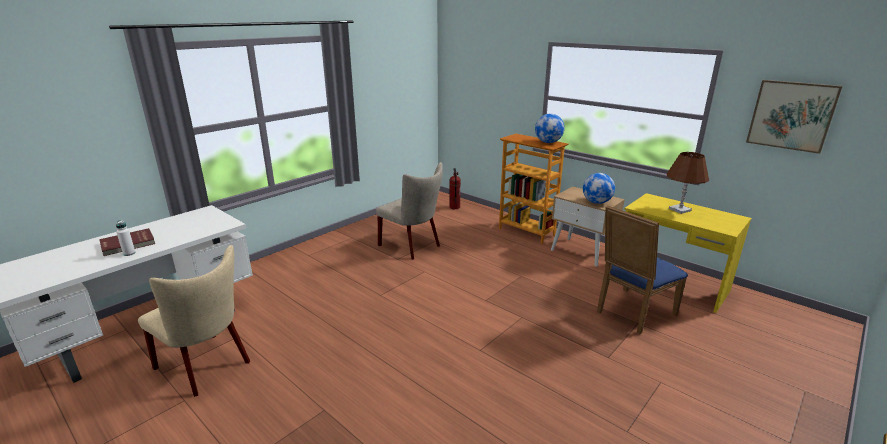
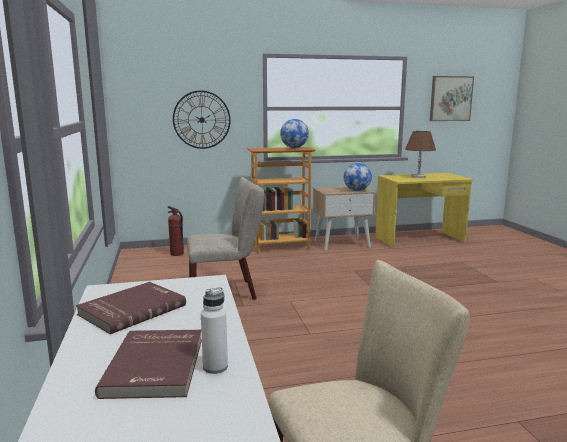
camera: 55 degrees left, 10 degrees down
blue chair [597,205,688,334] -> none
none -> red book [76,282,186,334]
none -> wall clock [173,90,231,149]

